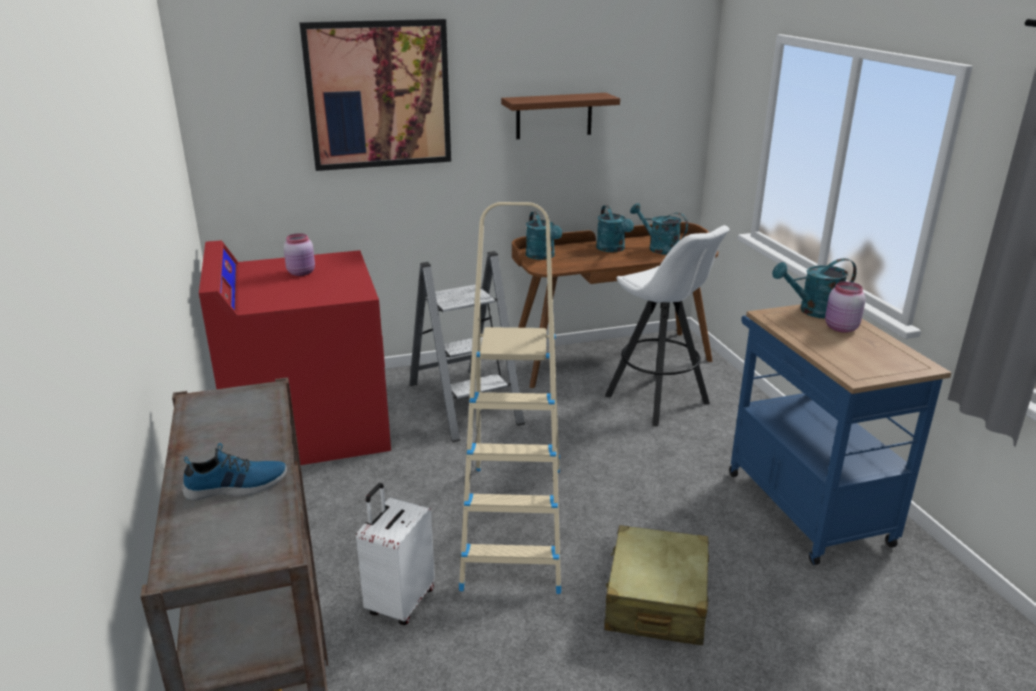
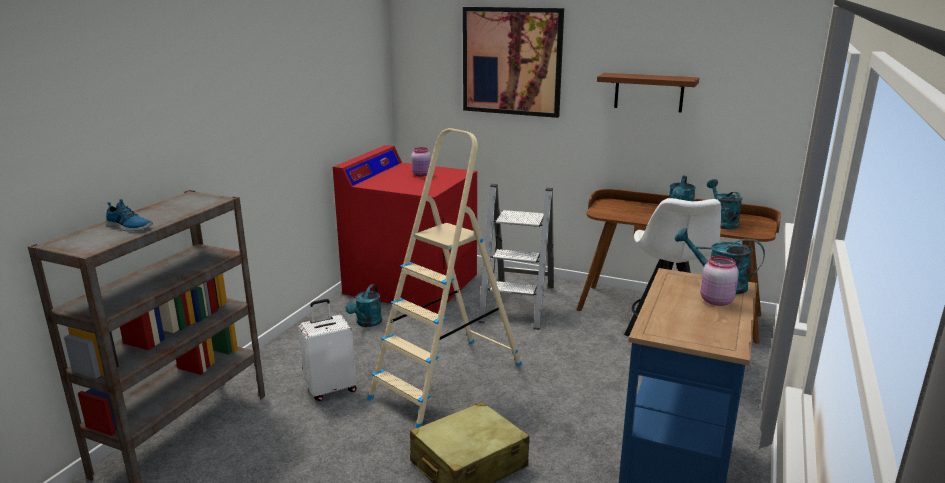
camera: 40 degrees right, 5 degrees down
turquoise watering can [526,211,562,260] -> turquoise watering can moved to [346,284,382,327]

